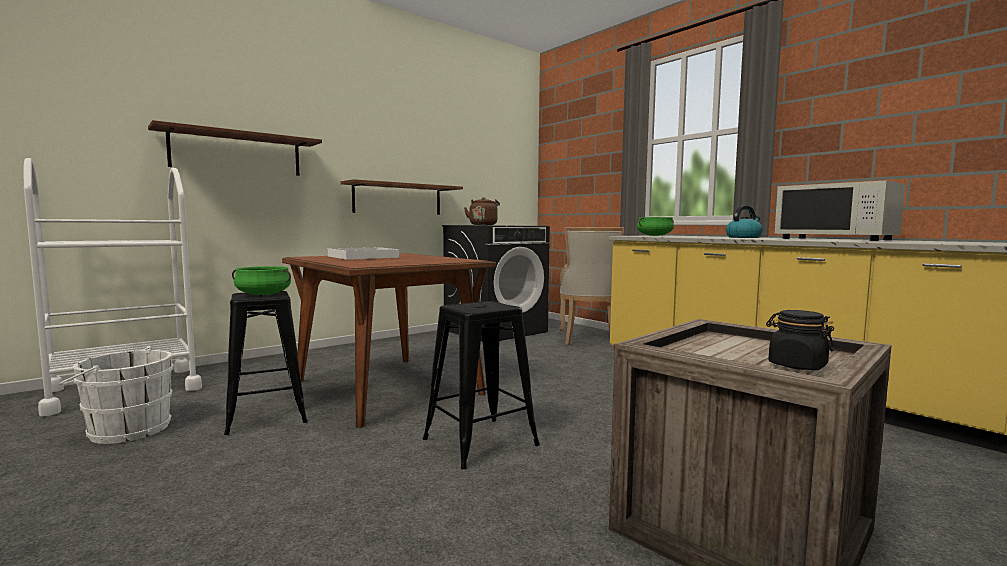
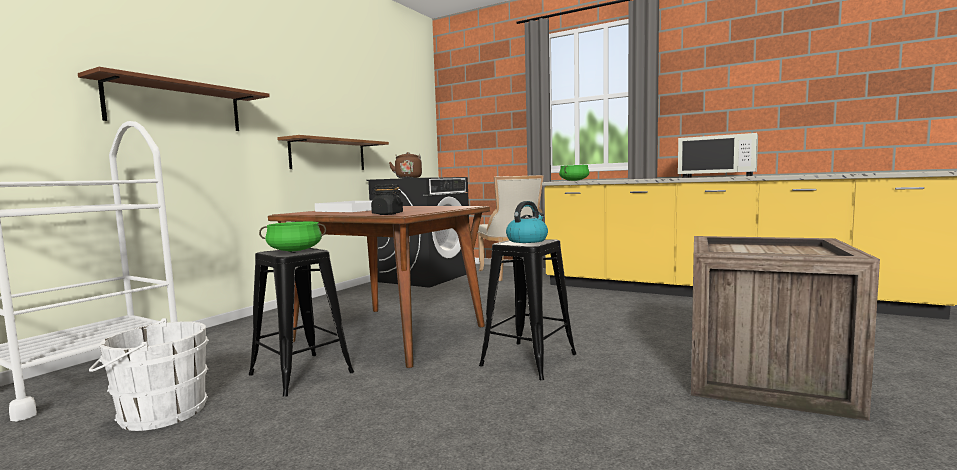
camera: 20 degrees left, 0 degrees up
kettle [726,205,763,238] -> kettle moved to [506,201,548,243]
black jar [766,310,835,370] -> black jar moved to [371,184,403,215]

